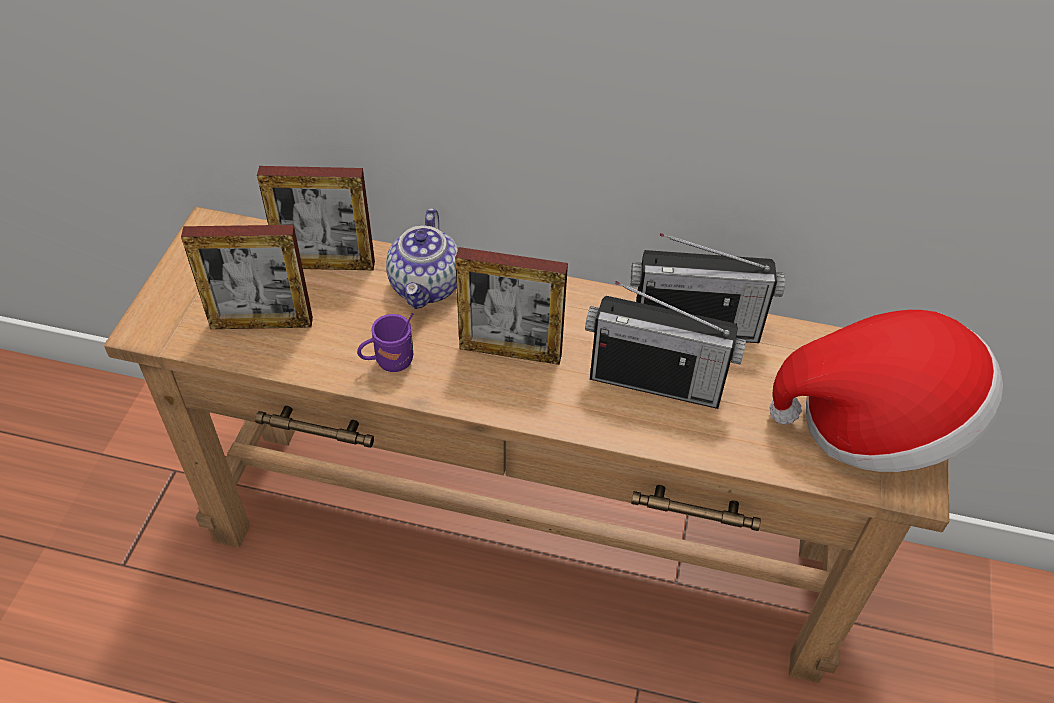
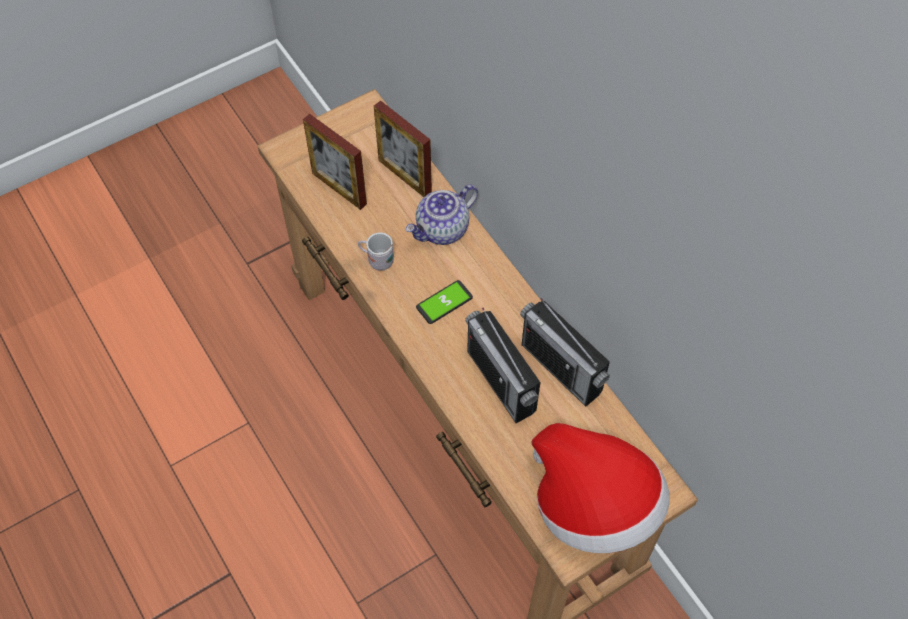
camera: 45 degrees right, 10 degrees up
purple mug [357,313,414,372] -> white mug [358,233,394,271]
picture frame [455,247,568,365] -> phone [416,280,473,324]

